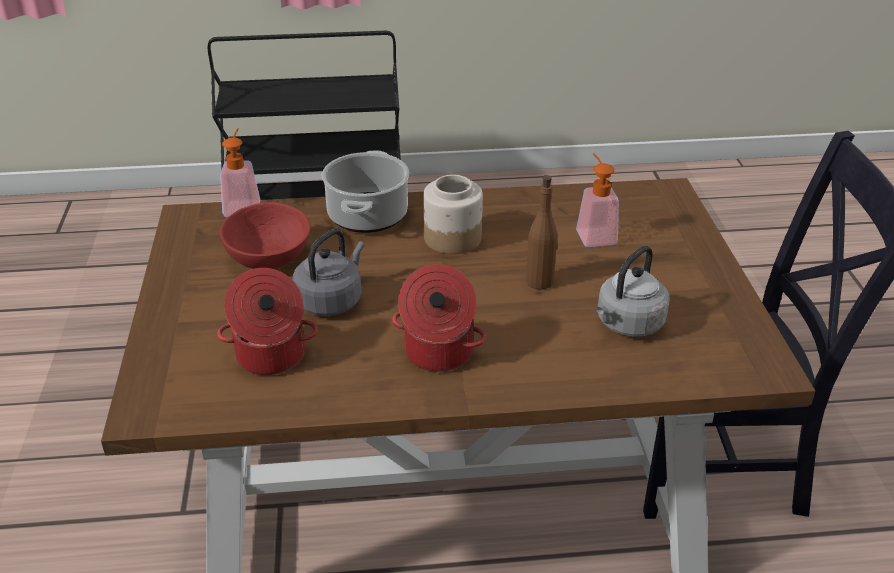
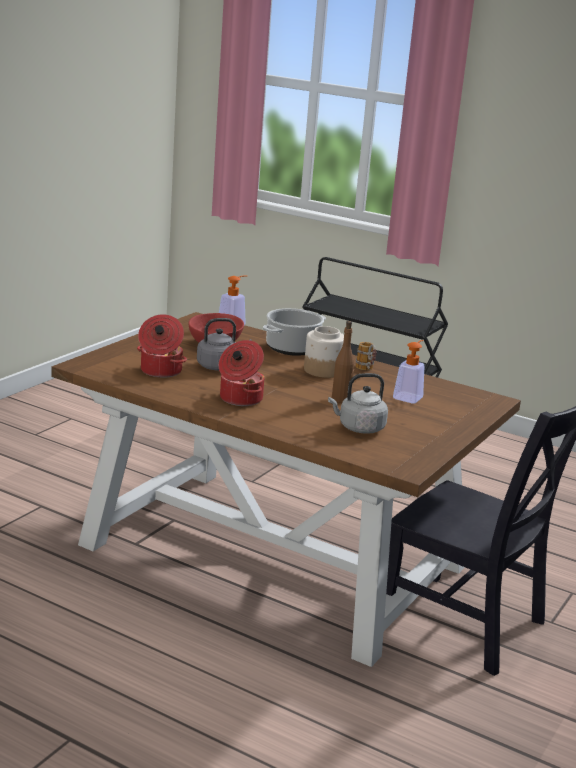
camera: 35 degrees right, 15 degrees down
none -> mug [356,342,377,370]

